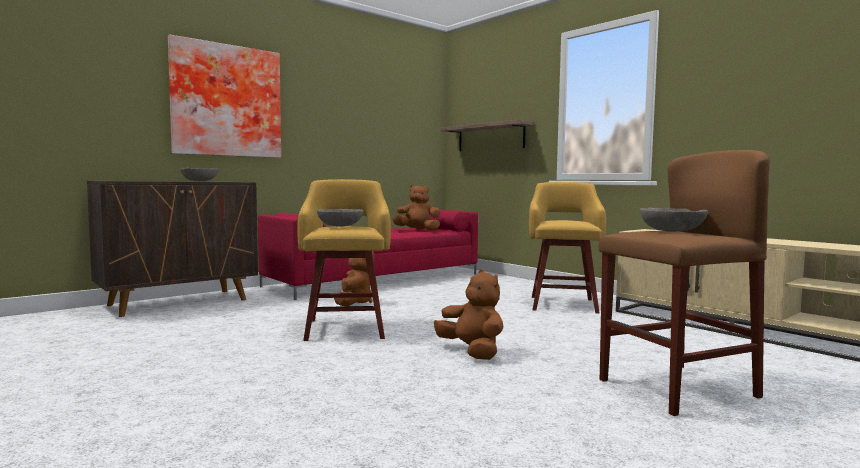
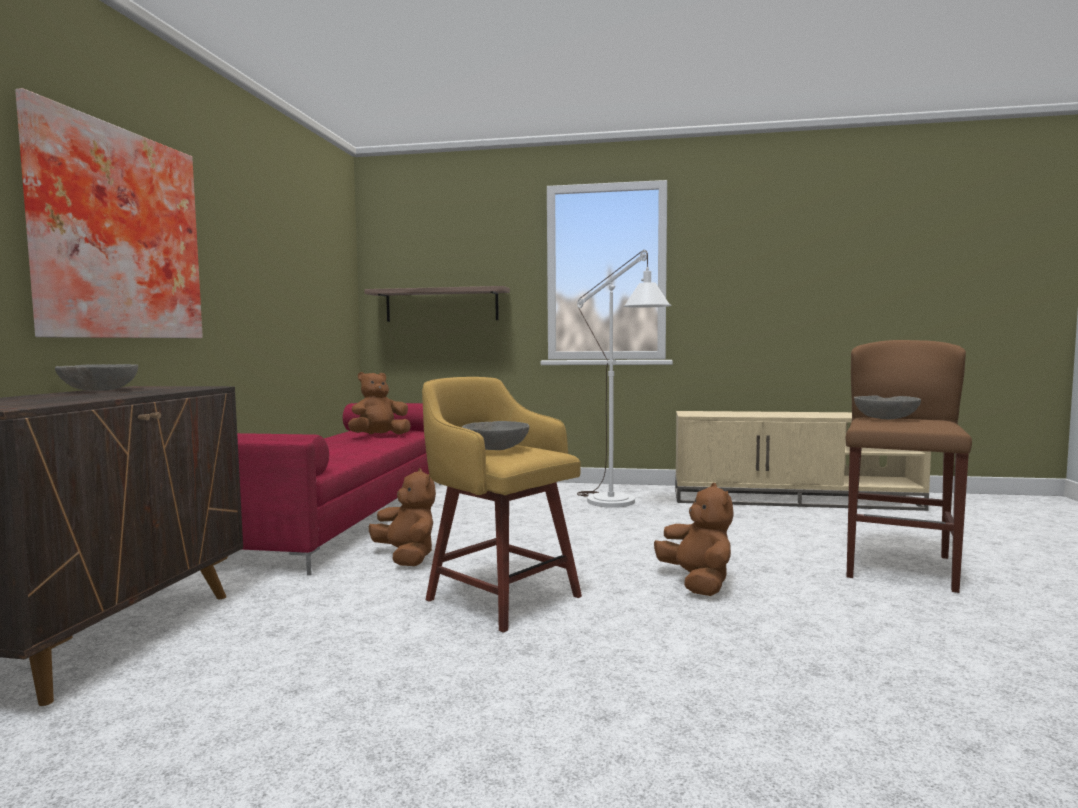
camera: 40 degrees left, 0 degrees up
brown plush toy [434,269,503,360] -> brown plush toy turned 60 degrees clockwise [654,483,734,596]
yellow stool [529,182,606,314] -> white floor lamp [577,250,672,508]

